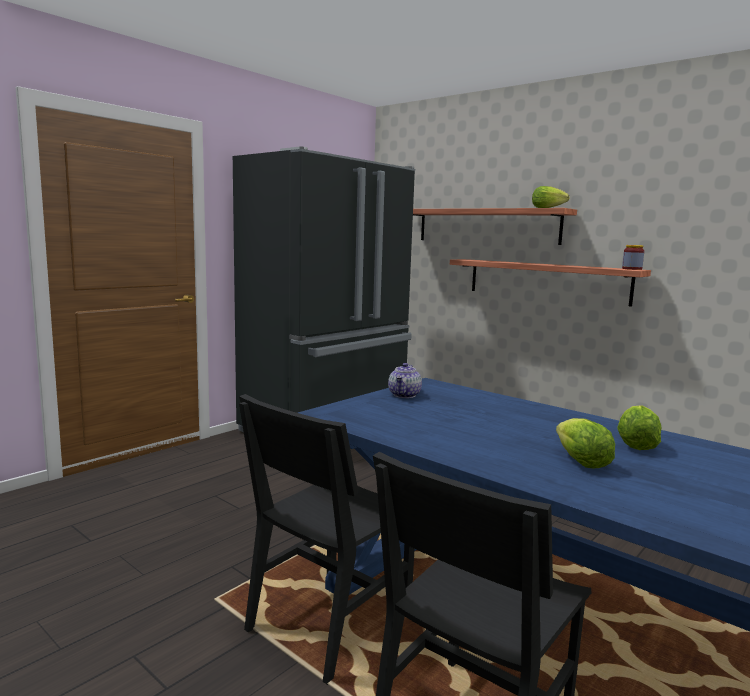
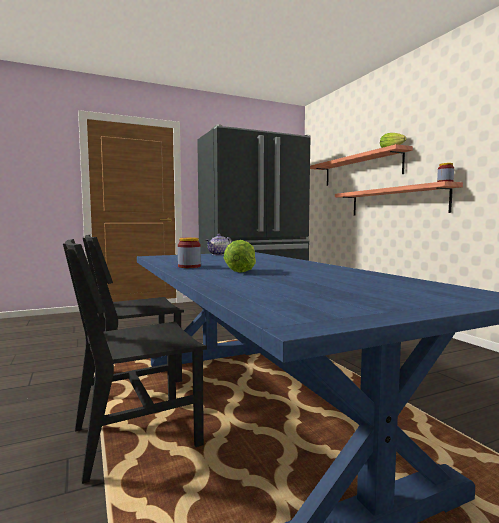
camera: 25 degrees right, 5 degrees down
lettuce [617,405,661,450] -> none
none -> jar [178,238,201,268]

